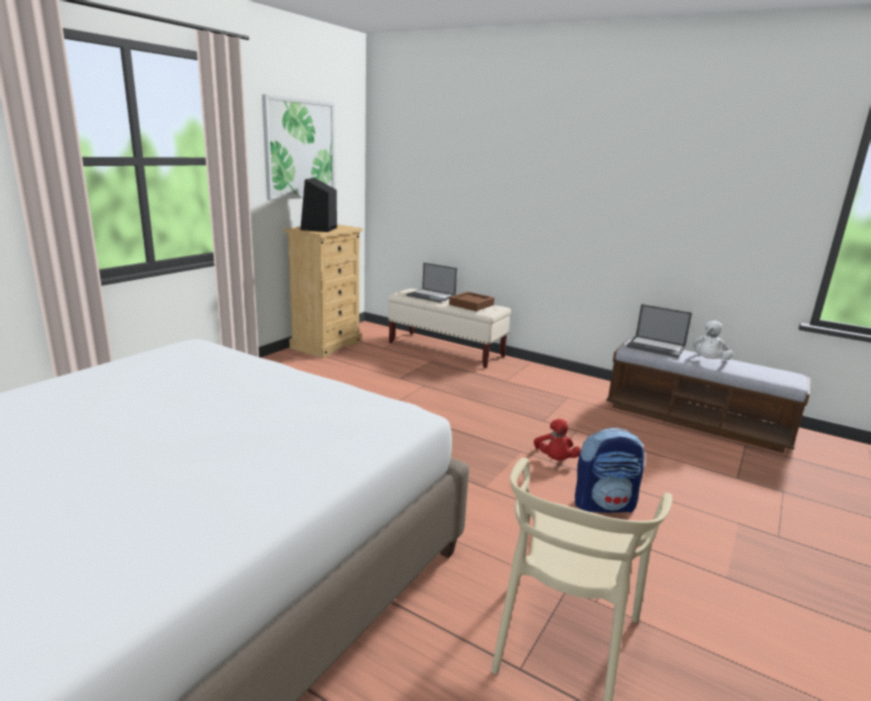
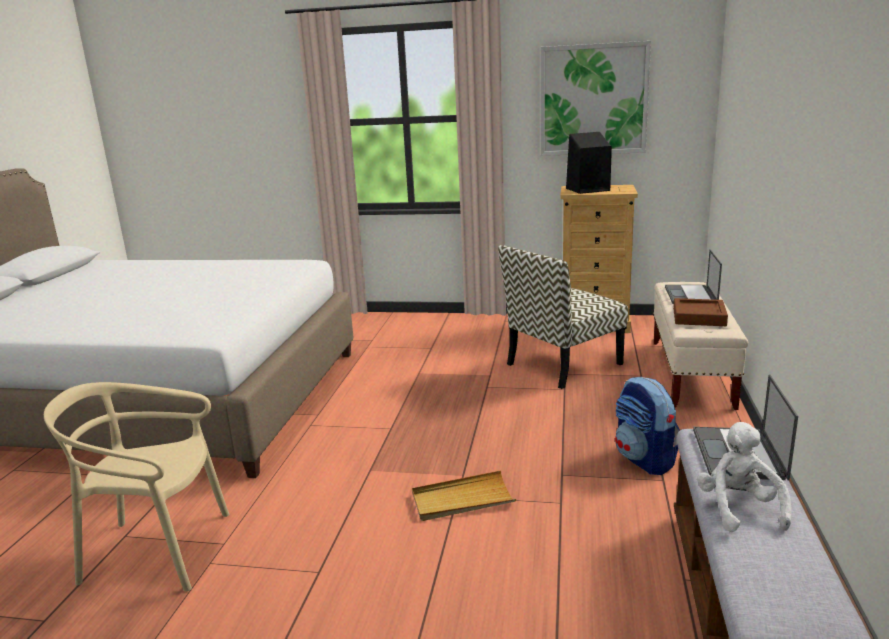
camera: 70 degrees right, 0 degrees up
red plush toy [534,419,581,460] -> beige tray [412,470,516,521]
backpack [575,427,645,513] -> backpack moved to [615,377,680,475]
white plush toy [693,321,733,360] -> white plush toy turned 75 degrees clockwise [697,422,791,532]
none -> chair [498,245,628,389]

